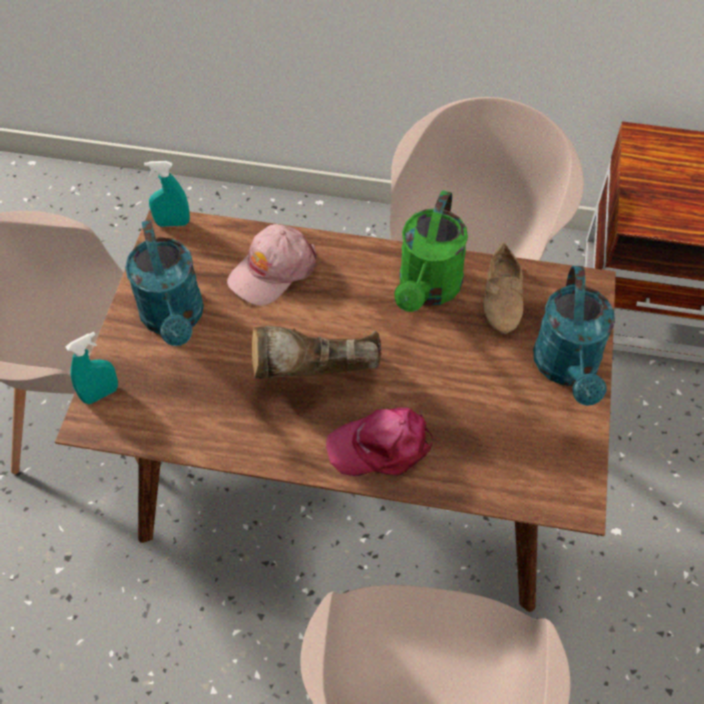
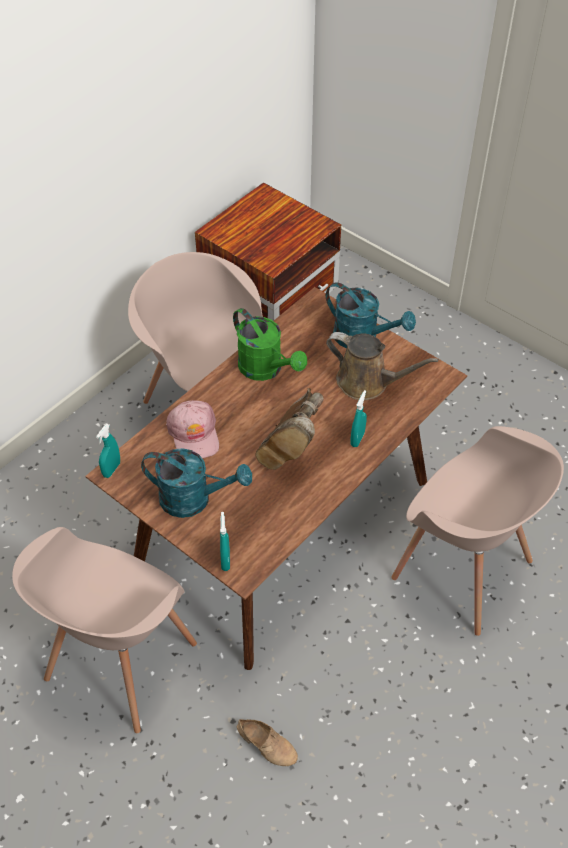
camera: 60 degrees left, 5 degrees down
pink cap [326,407,433,477] -> turquoise spray bottle [350,390,367,447]
beige shoe [484,242,523,334] -> beige shoe moved to [236,719,298,766]
none -> brown watering can [326,332,439,400]

